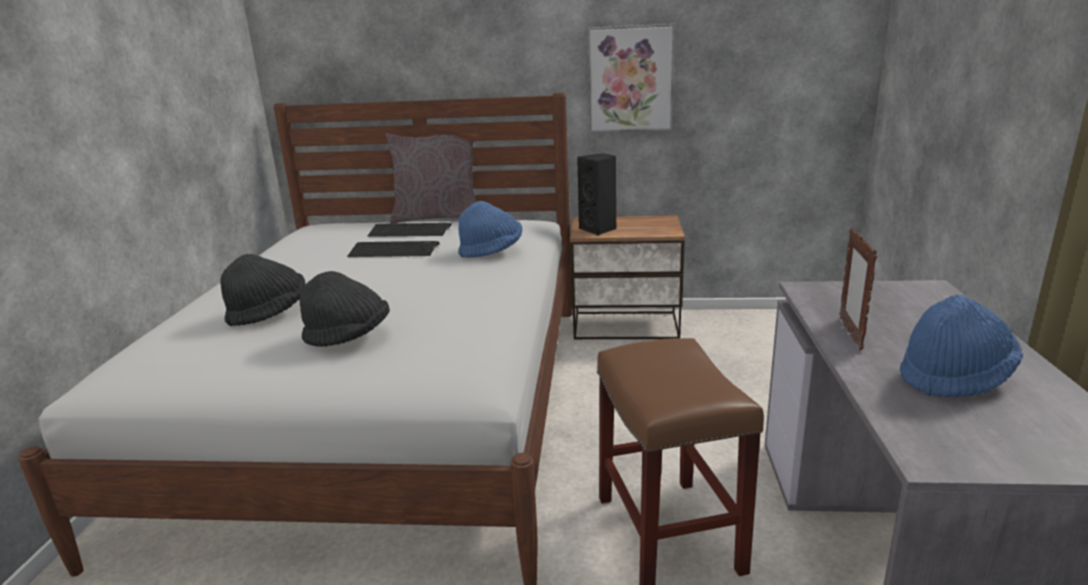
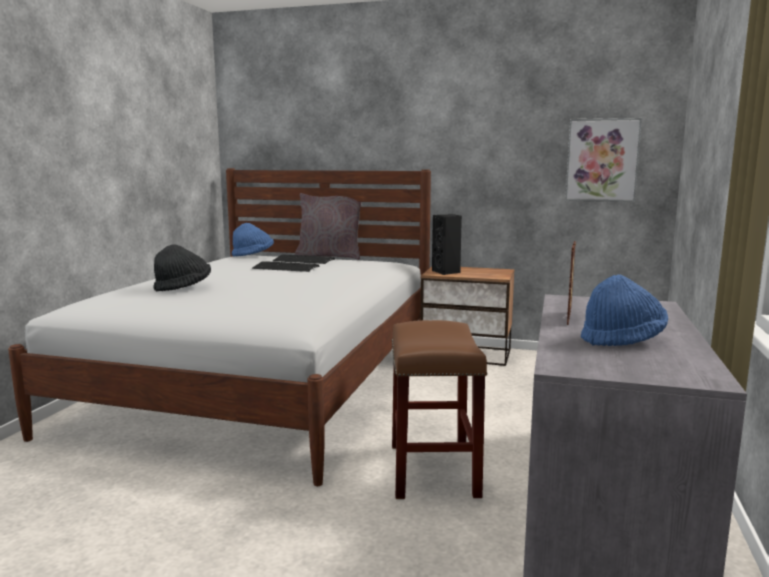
camera: 10 degrees right, 10 degrees down
black hat [300,271,390,347] -> none
blue hat [458,201,522,258] -> blue hat moved to [232,223,274,256]
picture [588,24,675,133] -> picture moved to [565,118,642,202]

